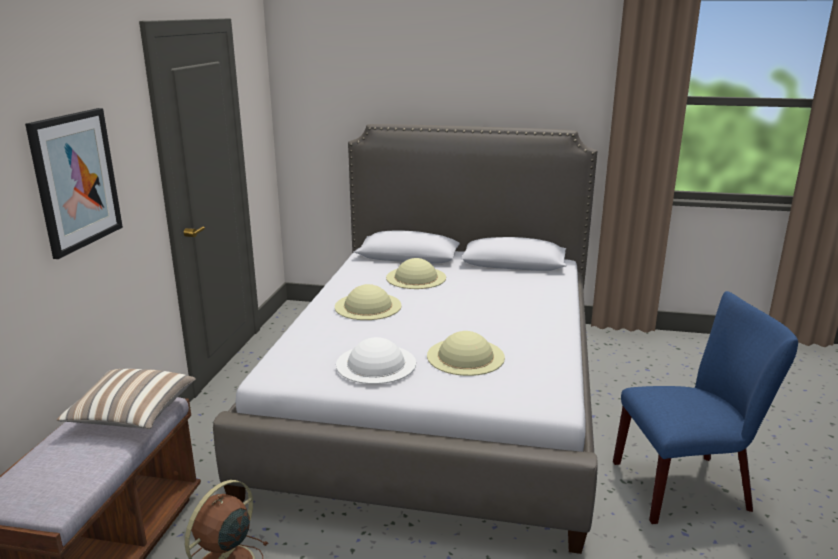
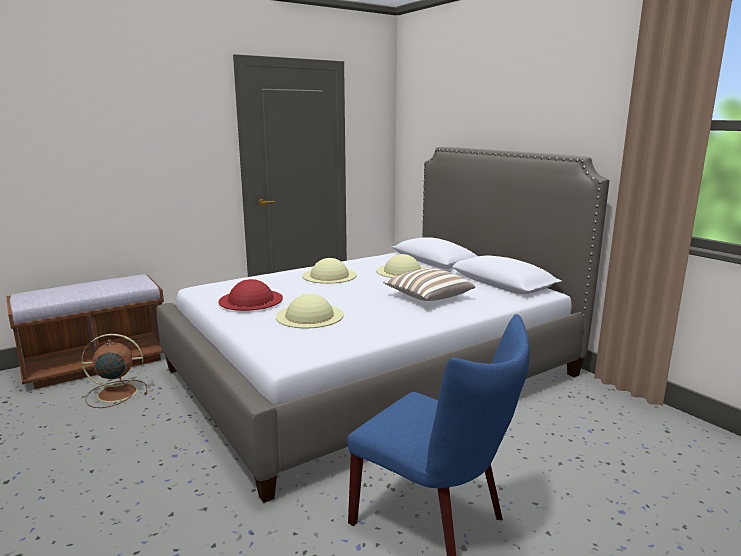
camera: 45 degrees right, 5 degrees down
picture [25,108,123,259] -> none
pillow [57,369,196,429] -> pillow moved to [383,268,475,301]
white hat [336,337,416,384] -> red hat [218,279,283,311]

